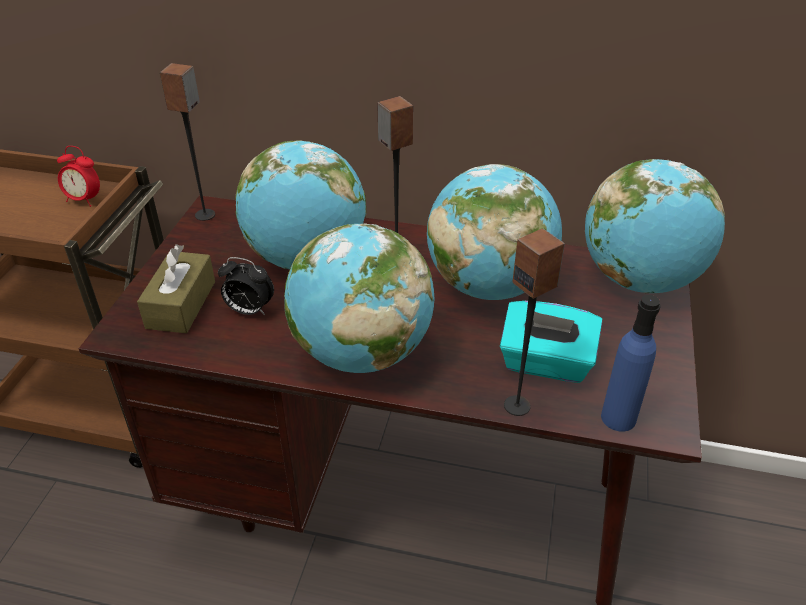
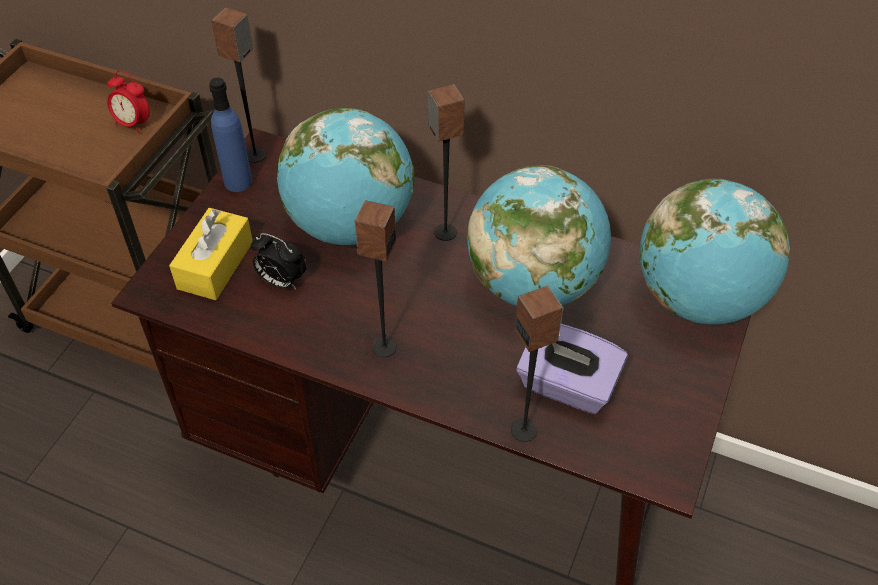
camera: 10 degrees right, 10 degrees up
brown tissue box [137,244,215,334] -> yellow tissue box [169,208,253,300]
globe [284,224,434,373] -> speaker [354,200,397,357]
turquoise tissue box [500,301,602,383] -> purple tissue box [516,324,628,414]
blue bottle [601,295,660,432] -> blue bottle moved to [209,78,252,192]

